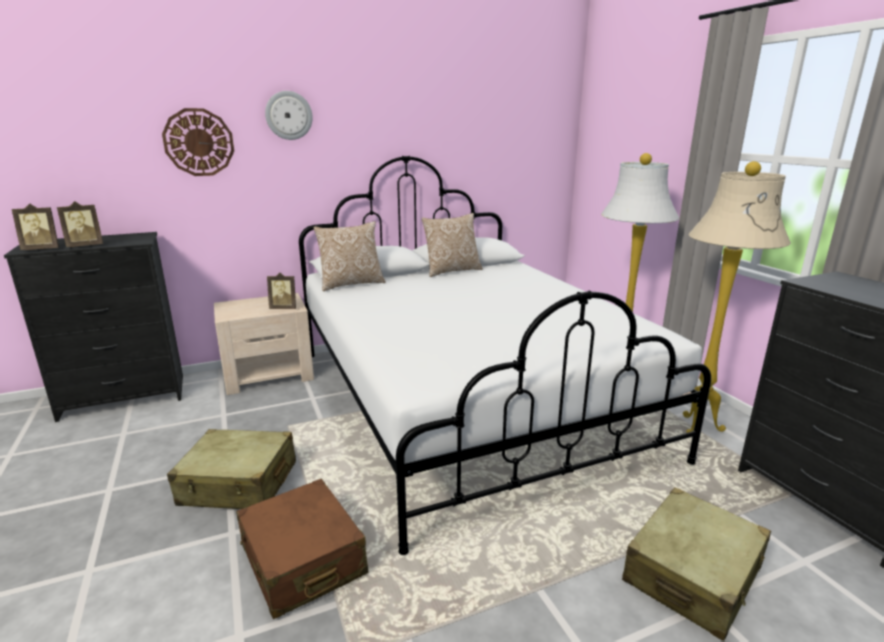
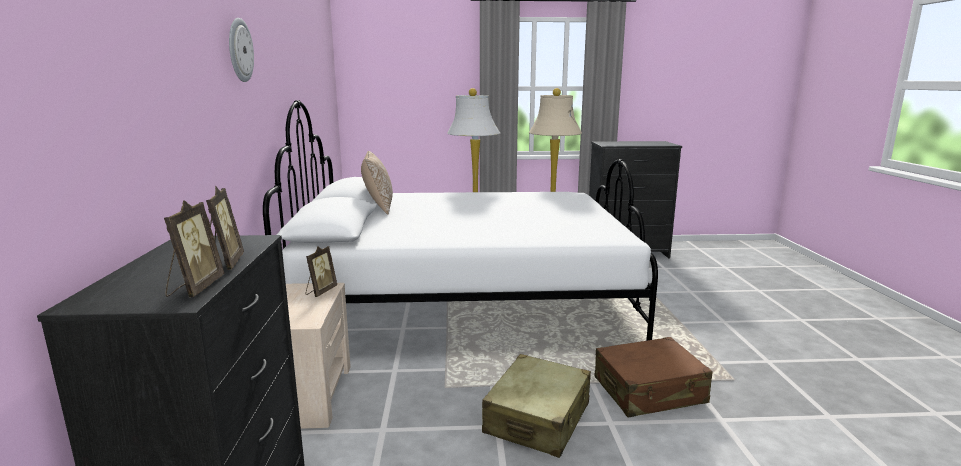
camera: 70 degrees left, 5 degrees down
wall clock [162,108,234,176] -> none
pillow [313,221,386,291] -> none
beige suitcase [622,487,771,641] -> none

